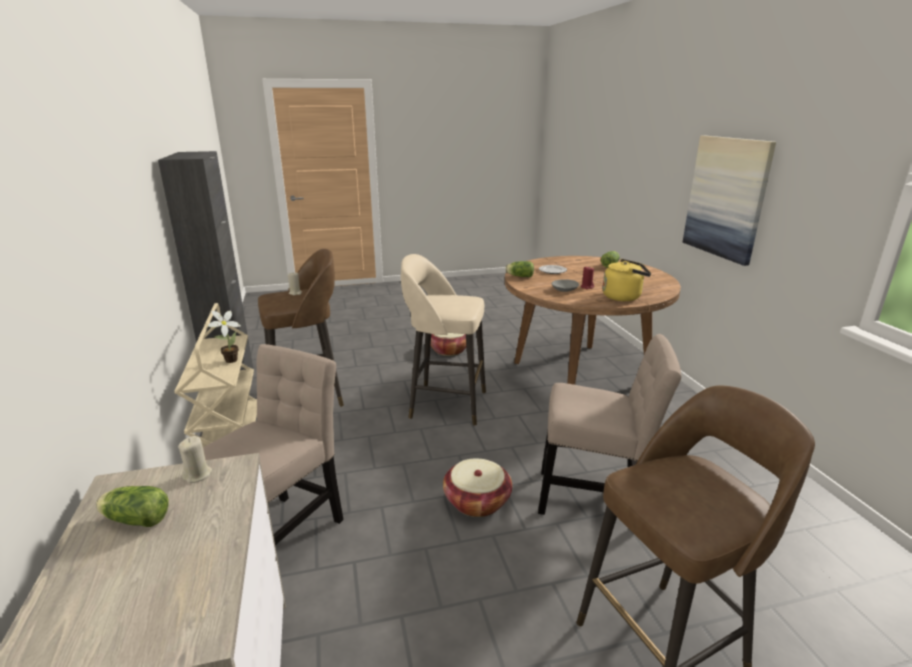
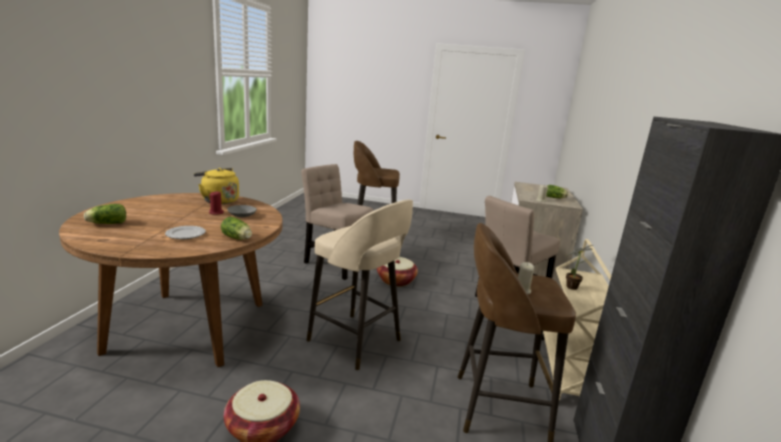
camera: 155 degrees left, 5 degrees down
picture [683,136,776,266] -> none

